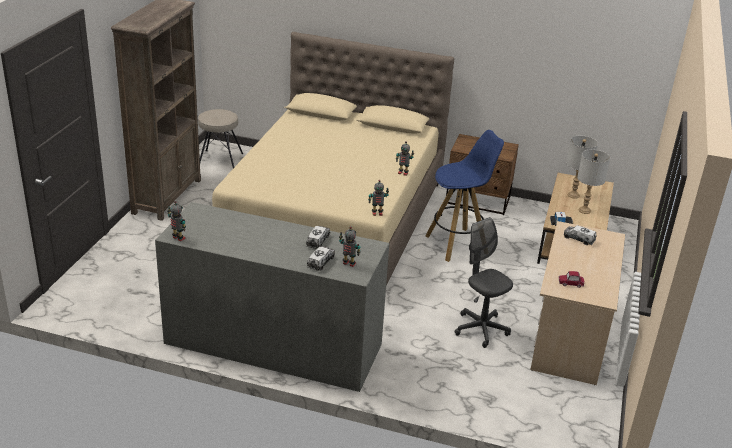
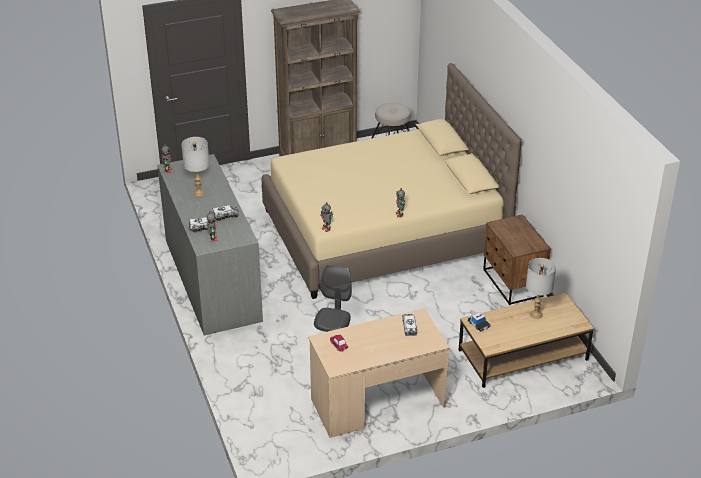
camera: 55 degrees right, 5 degrees up
blue stool [425,130,504,262] -> none
grey table lamp [577,149,610,214] -> grey table lamp moved to [181,137,209,197]

